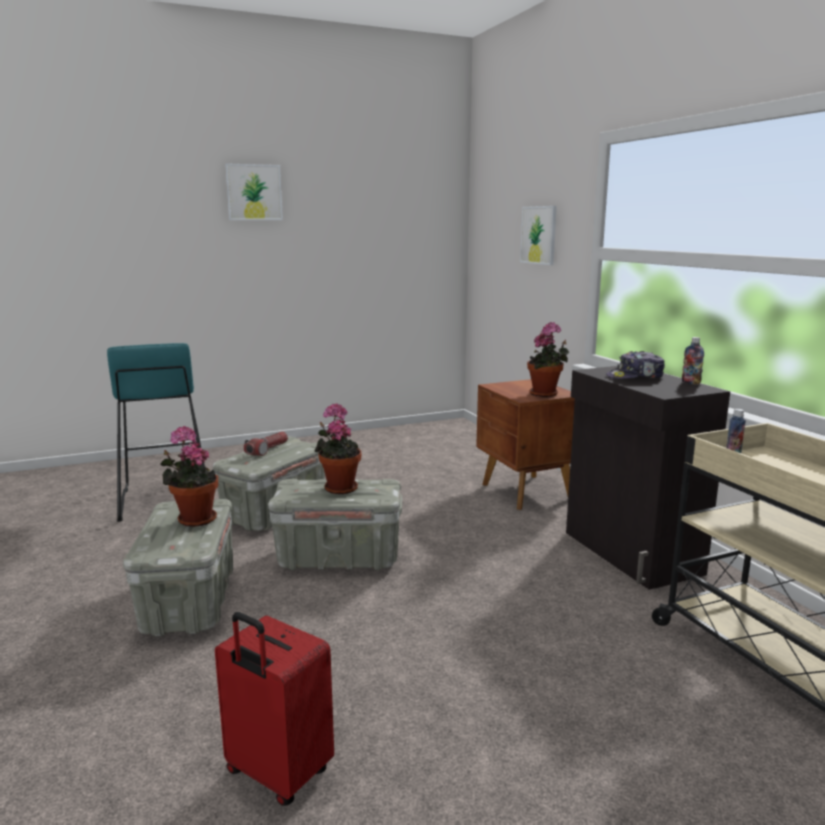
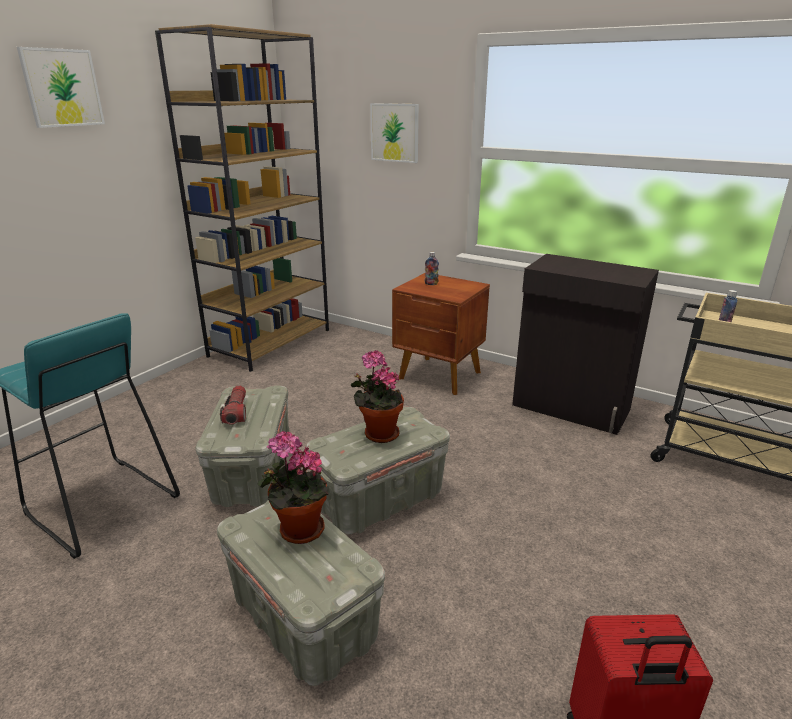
camera: 35 degrees left, 10 degrees up
potted plant [527,322,569,397] -> none
cap [606,351,665,379] -> none
bottle [682,337,704,385] -> bottle moved to [425,252,439,285]
none -> brown bookcase [155,24,329,372]

